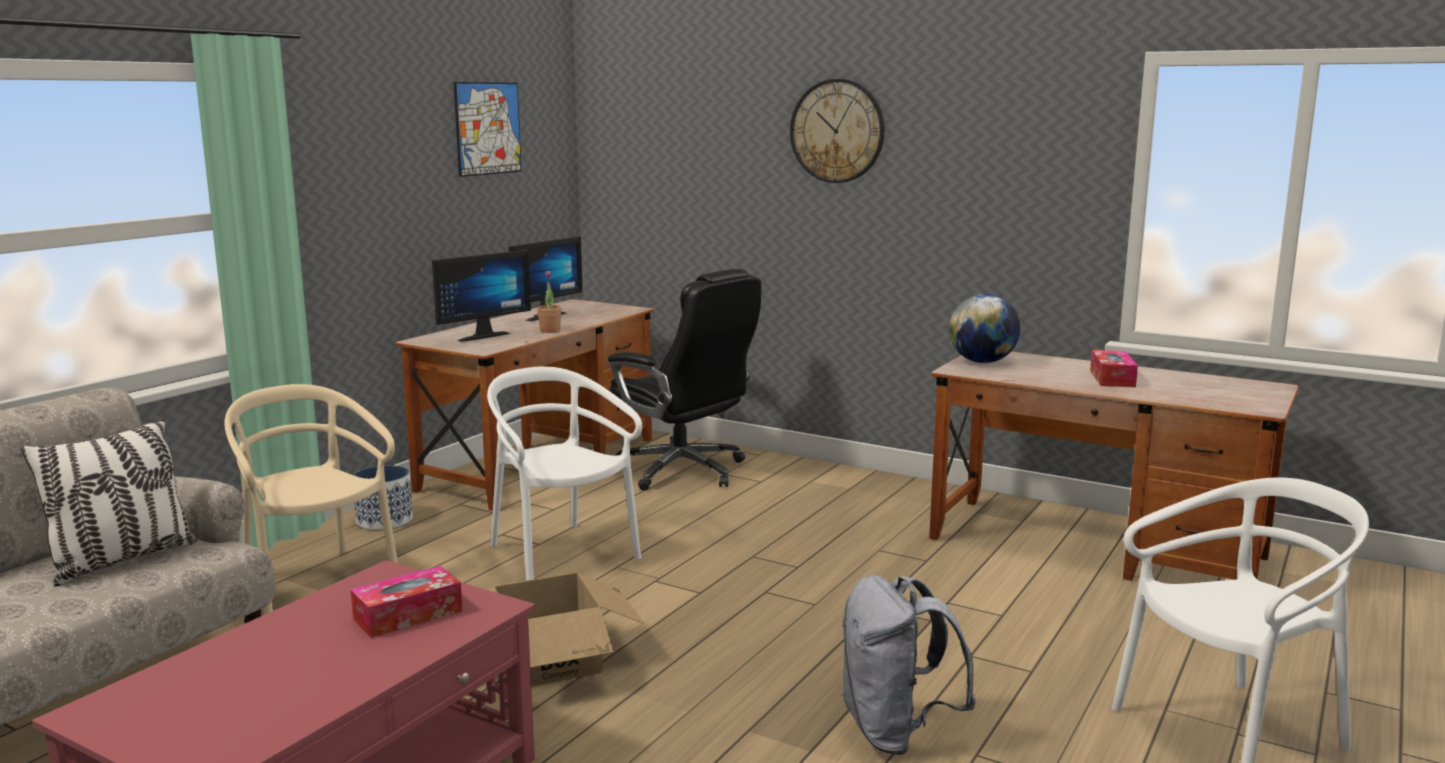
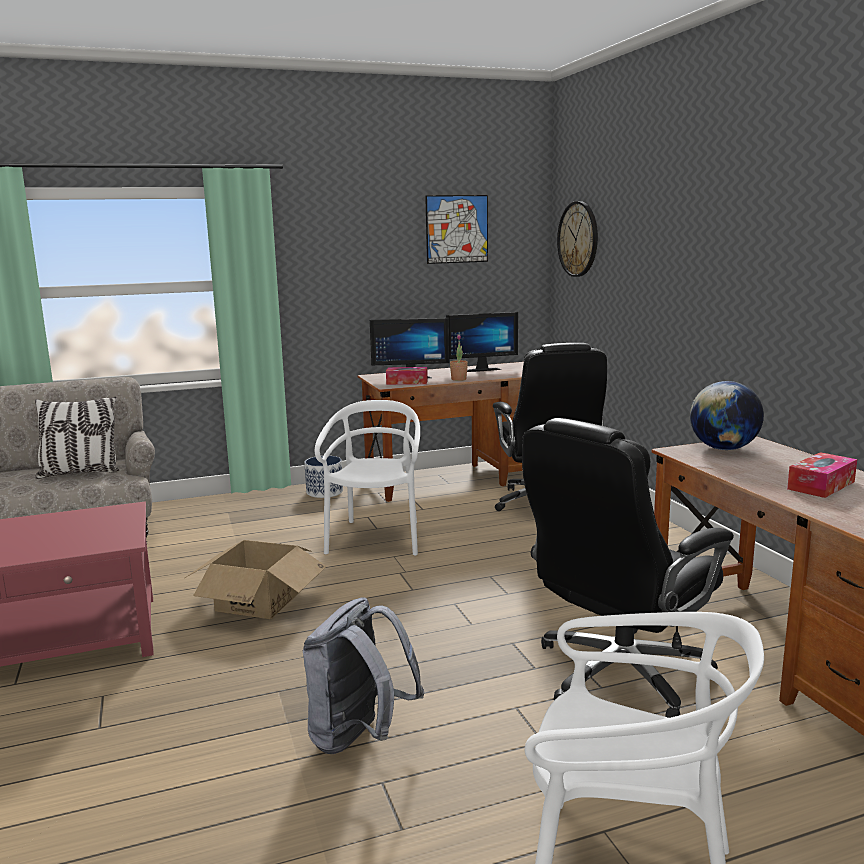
camera: 40 degrees right, 0 degrees up
beige chair [224,384,398,614] -> none
tissue box [350,566,463,638] -> tissue box moved to [386,367,428,385]
wall clock [790,79,885,183] -> wall clock moved to [557,201,598,277]
none -> black office chair [522,418,734,718]

